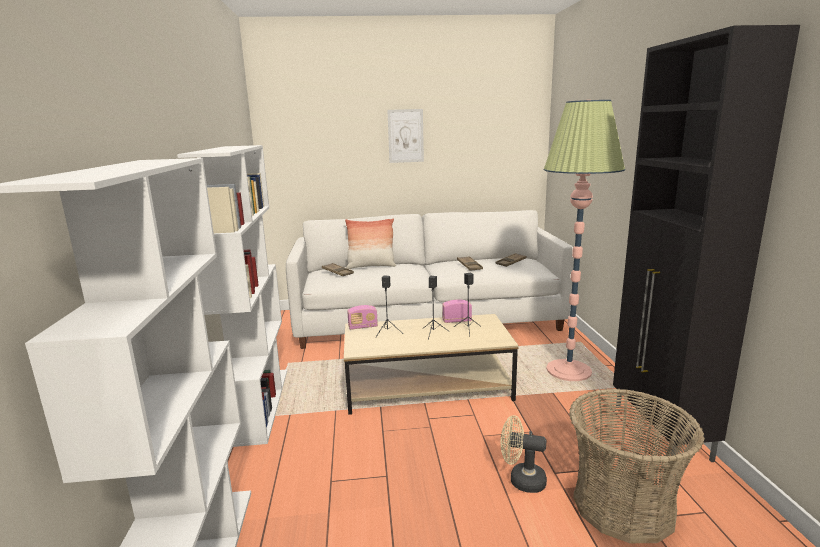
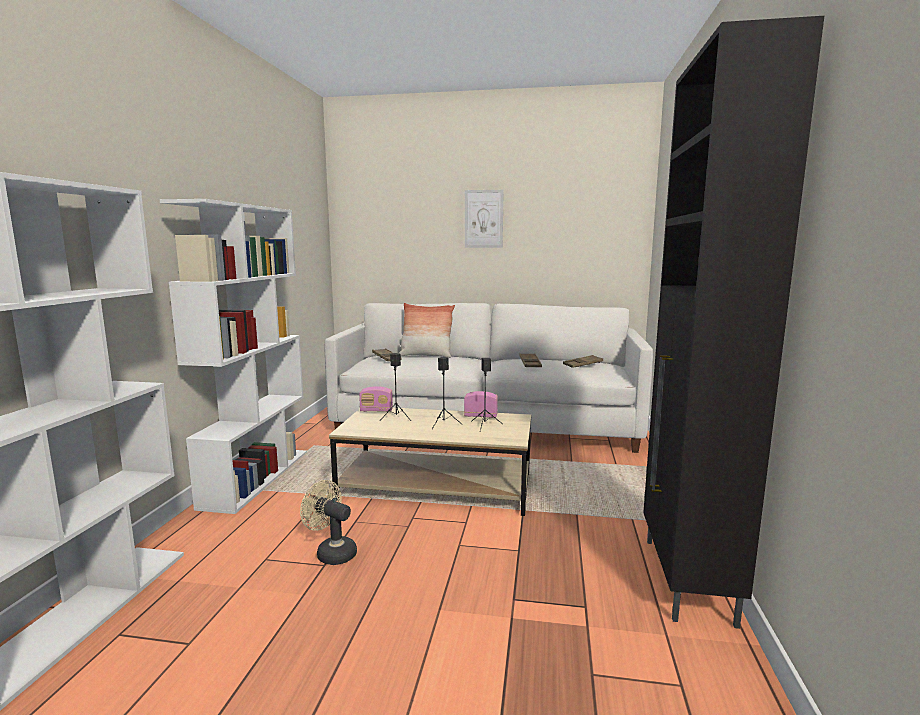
camera: 15 degrees right, 5 degrees down
beige fan [501,415,547,493] -> beige fan moved to [300,480,357,565]
floor lamp [544,100,625,381] -> none
basket [569,389,705,543] -> none

